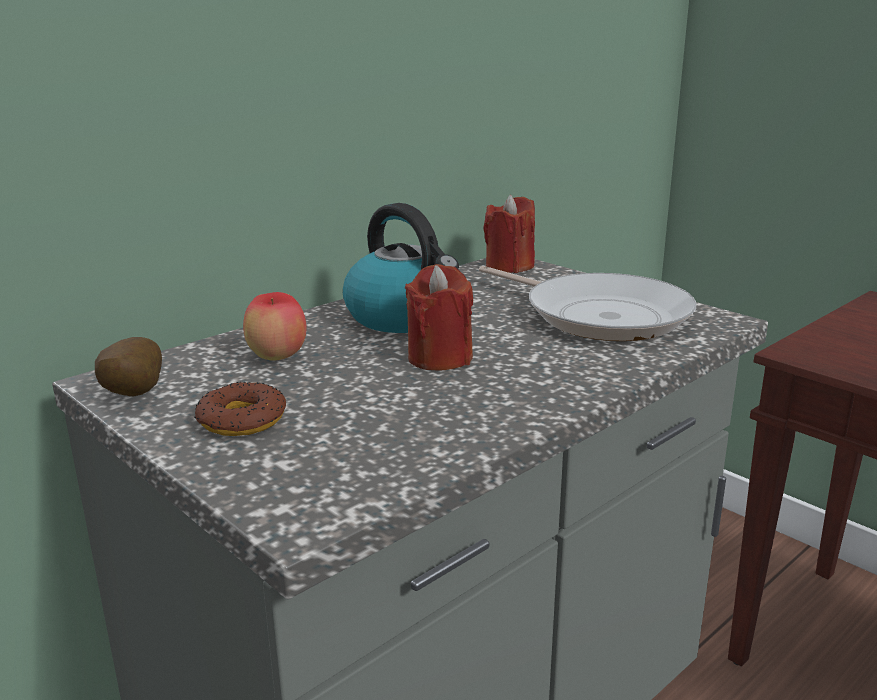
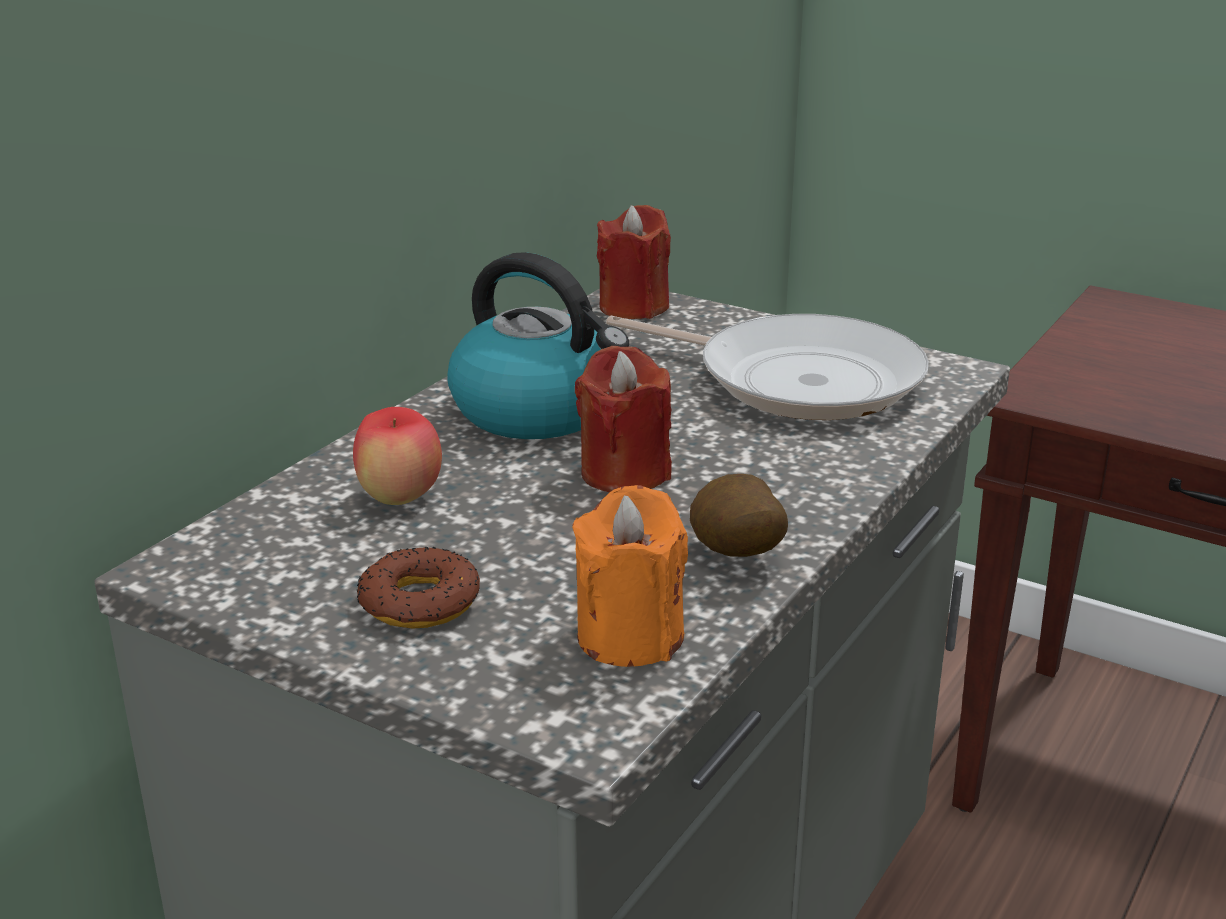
camera: 15 degrees left, 5 degrees up
potato [95,337,162,396] -> potato moved to [690,474,788,557]
none -> orange candle [572,485,688,667]

